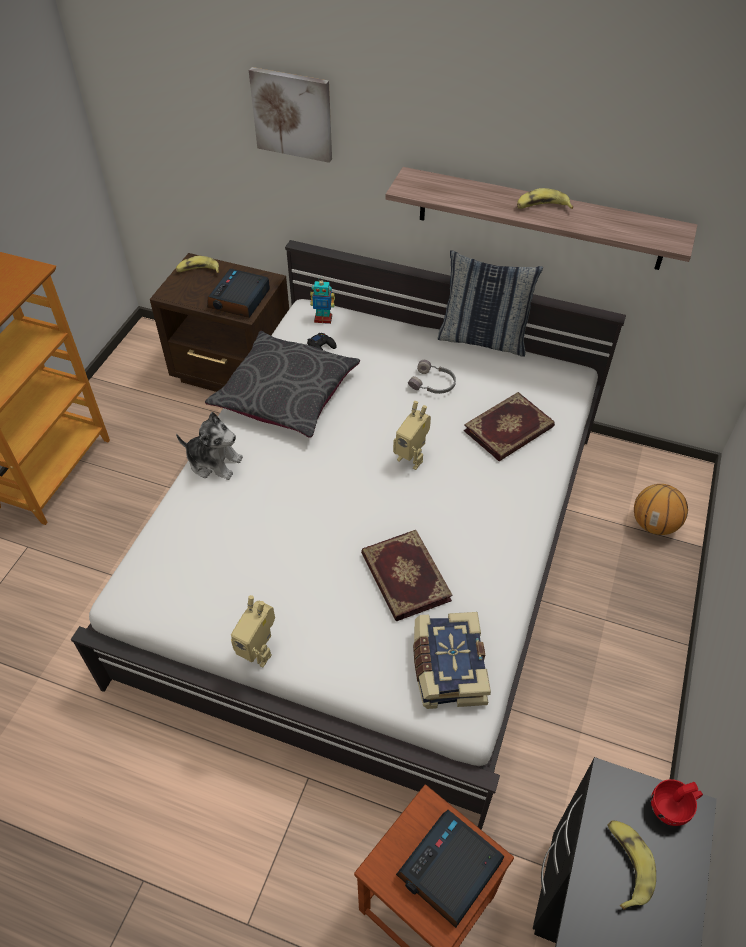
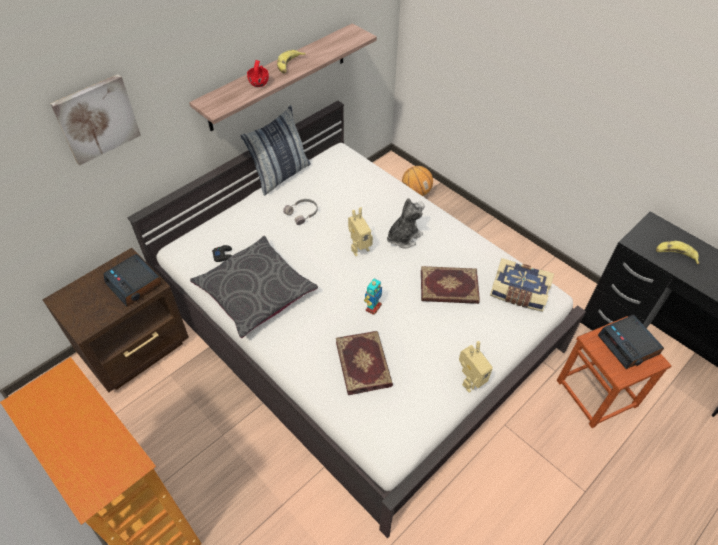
camera: 65 degrees left, 0 degrees up
banana [176,256,220,273] -> none
plush toy [176,412,243,480] -> plush toy moved to [387,198,425,248]
toy robot [310,278,335,324] -> toy robot moved to [364,279,382,315]
book [464,392,555,461] -> book moved to [336,331,393,395]
red cup [651,779,703,826] -> red cup moved to [247,60,269,87]

